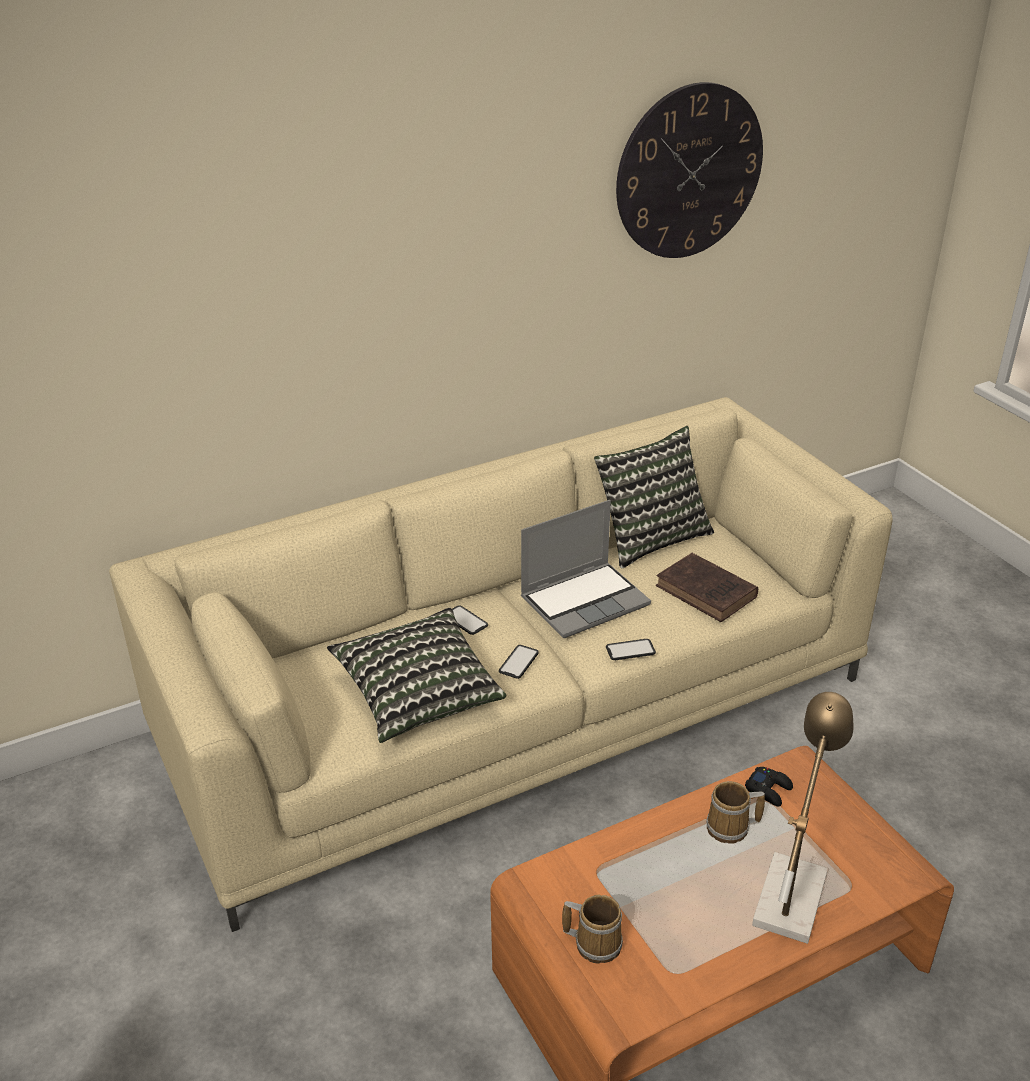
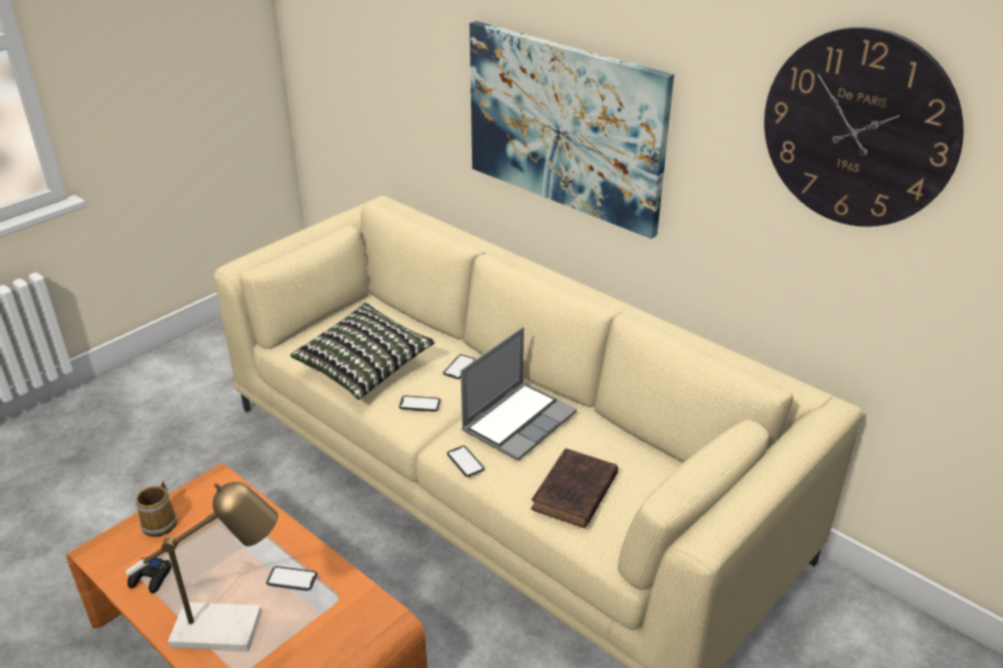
camera: 70 degrees right, 0 degrees up
laptop [521,500,651,638] -> laptop turned 90 degrees counterclockwise [461,327,577,461]
pillow [594,426,714,568] -> none
mug [706,781,765,844] -> phone [266,566,317,591]
black game controller [745,767,793,807] -> black game controller moved to [127,557,171,593]
none -> picture [470,21,674,239]

